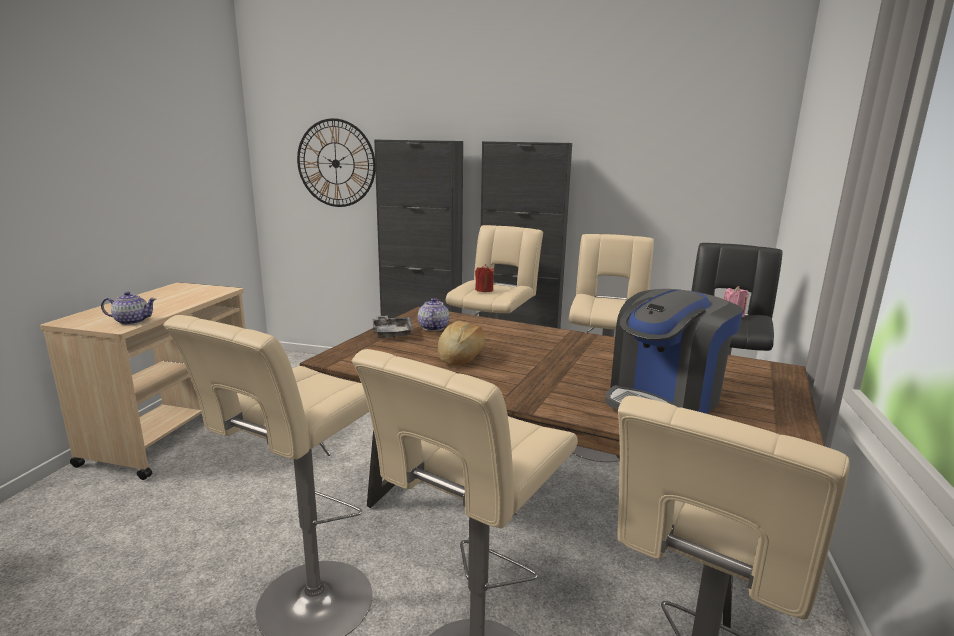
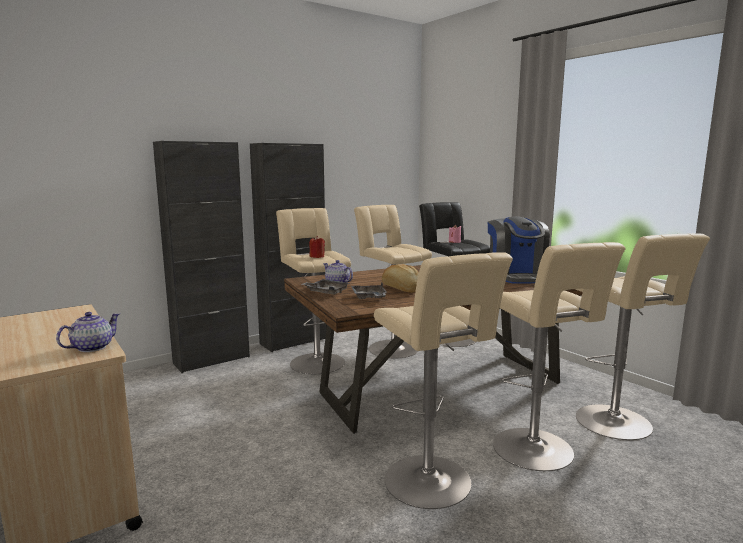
camera: 50 degrees left, 5 degrees down
wall clock [297,118,375,207] -> none
none -> grey tray [351,283,387,299]

